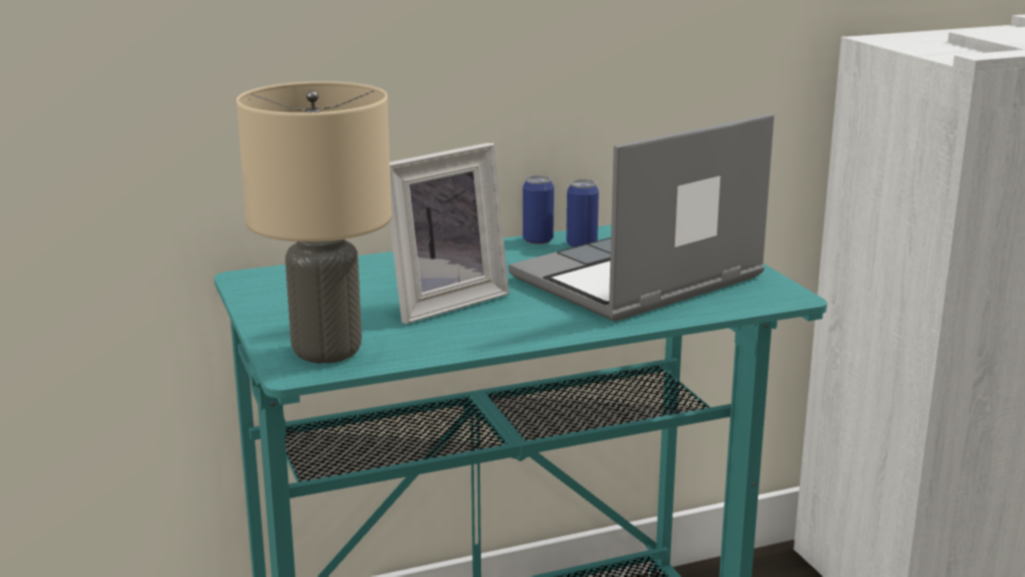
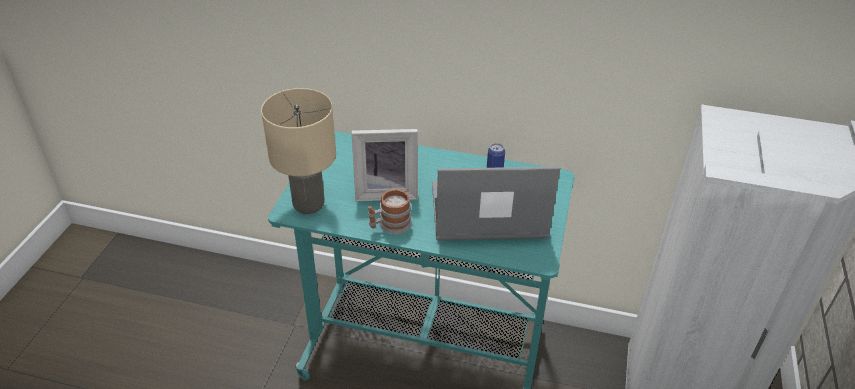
camera: 35 degrees right, 20 degrees up
can [523,175,554,245] -> none
none -> mug [368,189,412,235]

